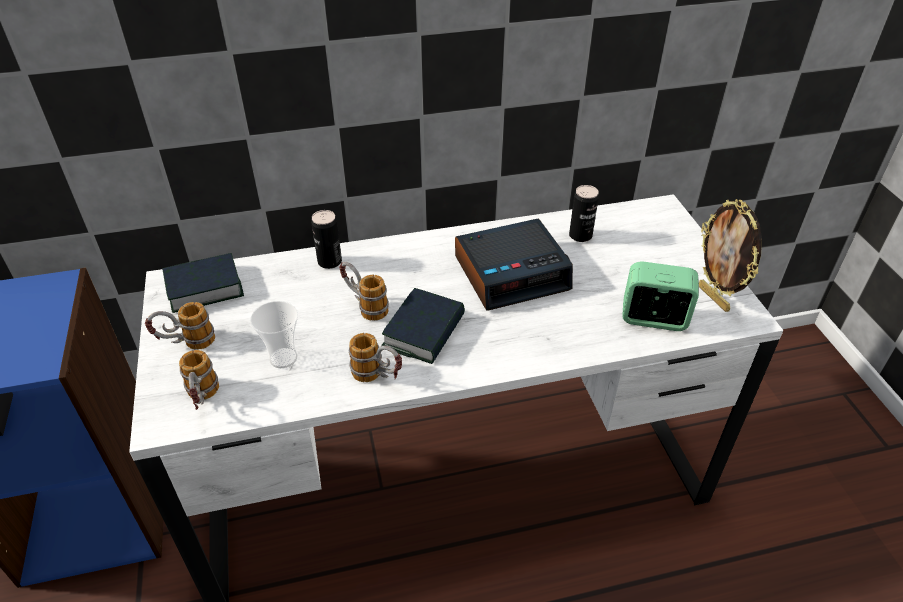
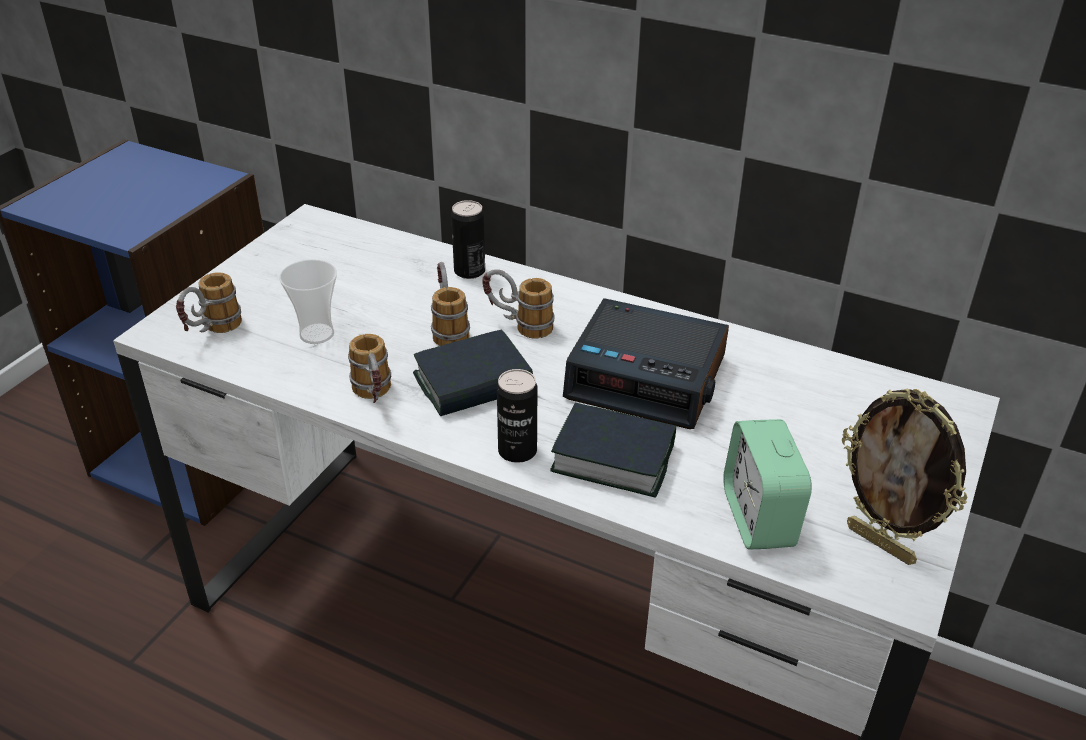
camera: 40 degrees right, 5 degrees down
mug [145,302,215,350] -> mug moved to [482,269,555,339]
book [162,253,244,313] -> book moved to [550,403,676,498]
can [569,185,599,242] -> can moved to [497,369,537,463]
alarm clock [622,261,699,331] -> alarm clock turned 150 degrees counterclockwise [723,419,812,550]
picture frame [699,199,762,312] -> picture frame turned 60 degrees counterclockwise [842,388,967,565]

